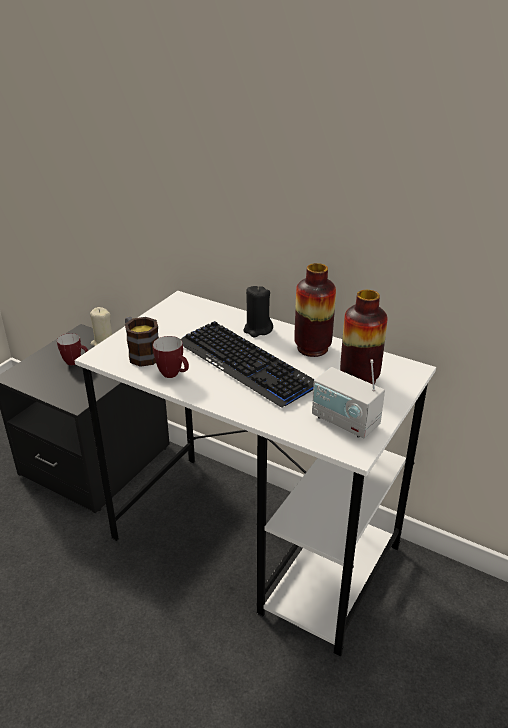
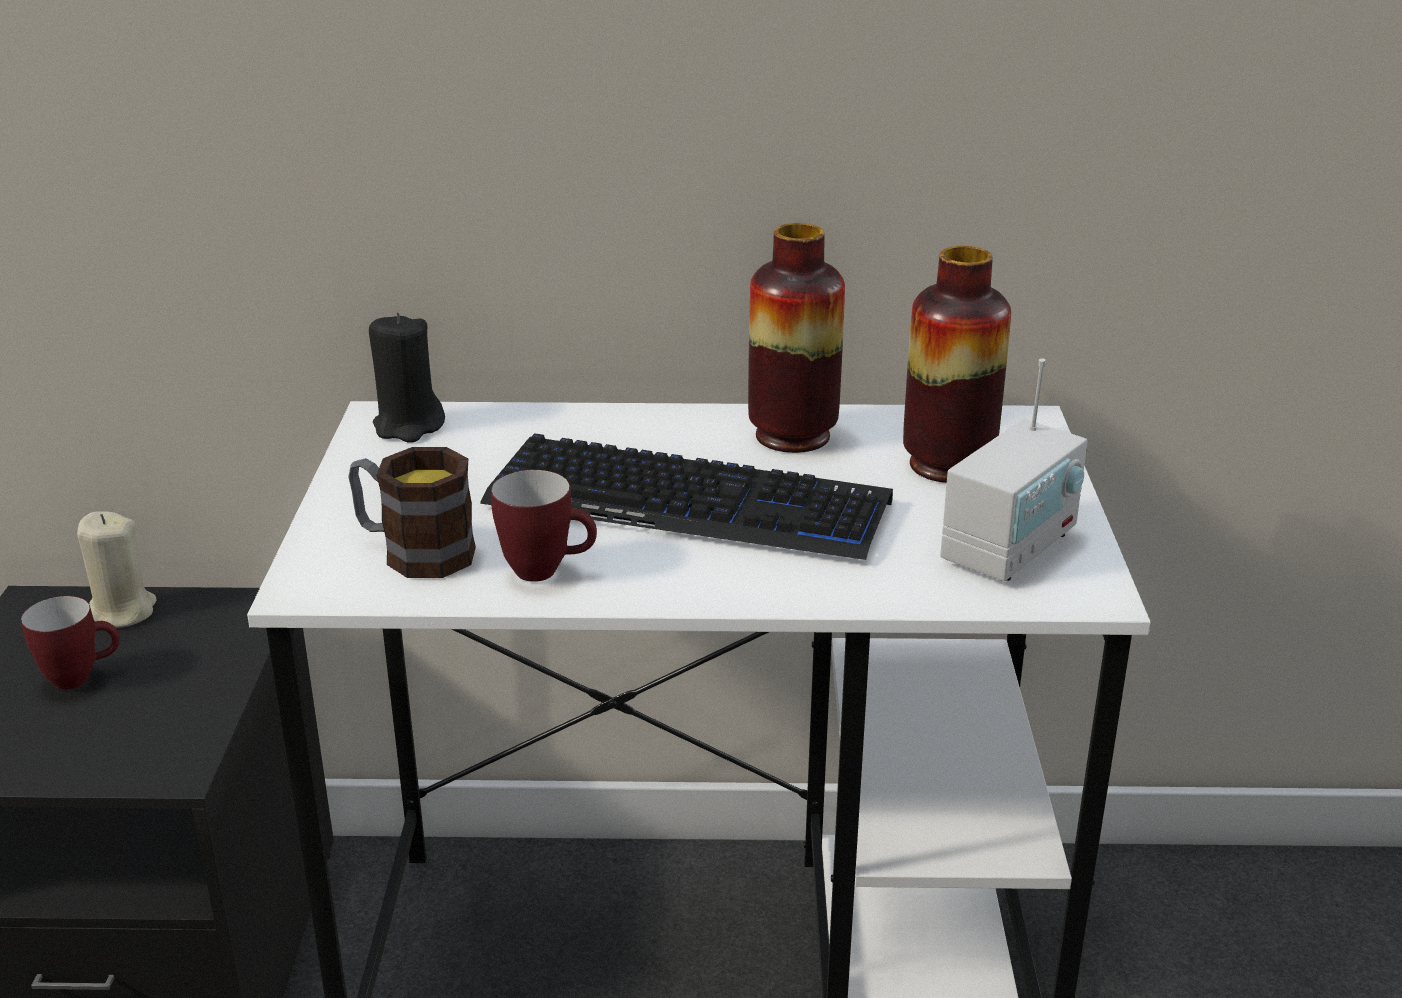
camera: 30 degrees left, 5 degrees down
black candle [244,286,273,337] -> black candle moved to [369,312,445,443]
radio [312,359,385,438] -> radio turned 60 degrees counterclockwise [941,358,1088,581]

